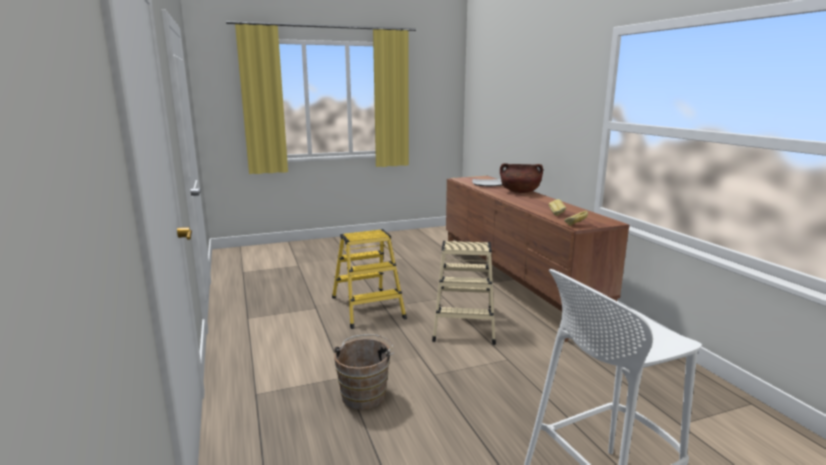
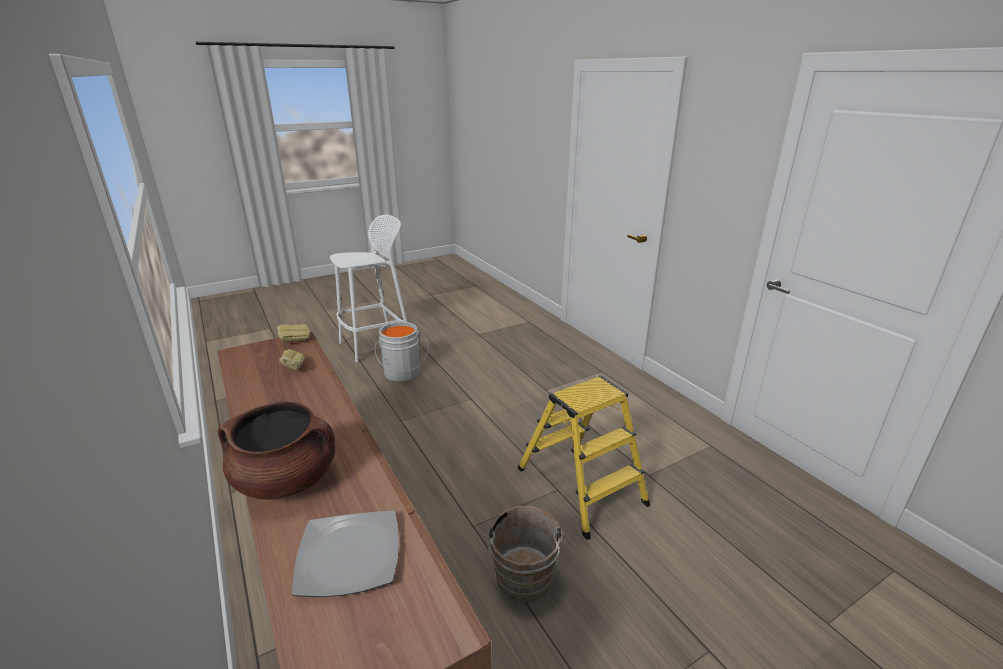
camera: 170 degrees right, 10 degrees up
brown bucket [334,334,394,410] -> brown bucket moved to [484,506,565,603]
beige step ladder [432,241,496,345] -> none
none -> grey bucket [375,322,428,382]

